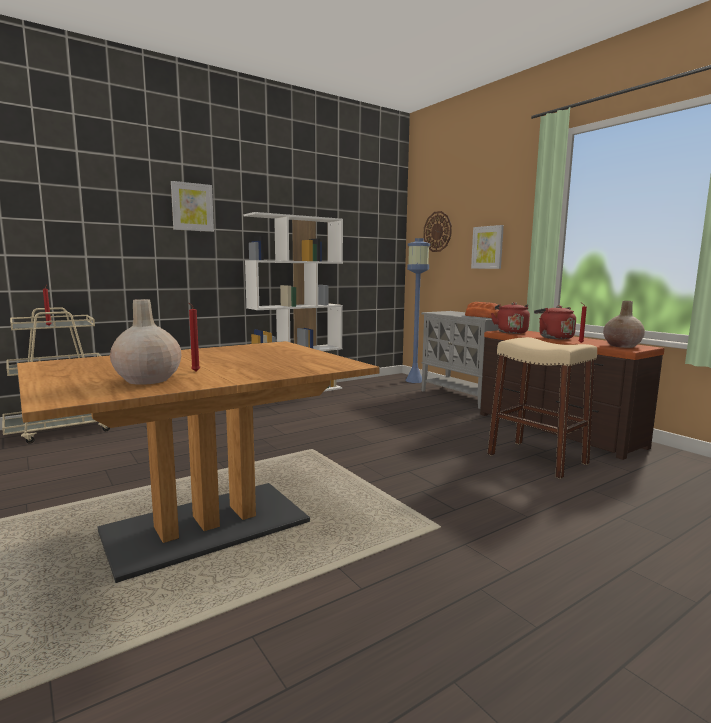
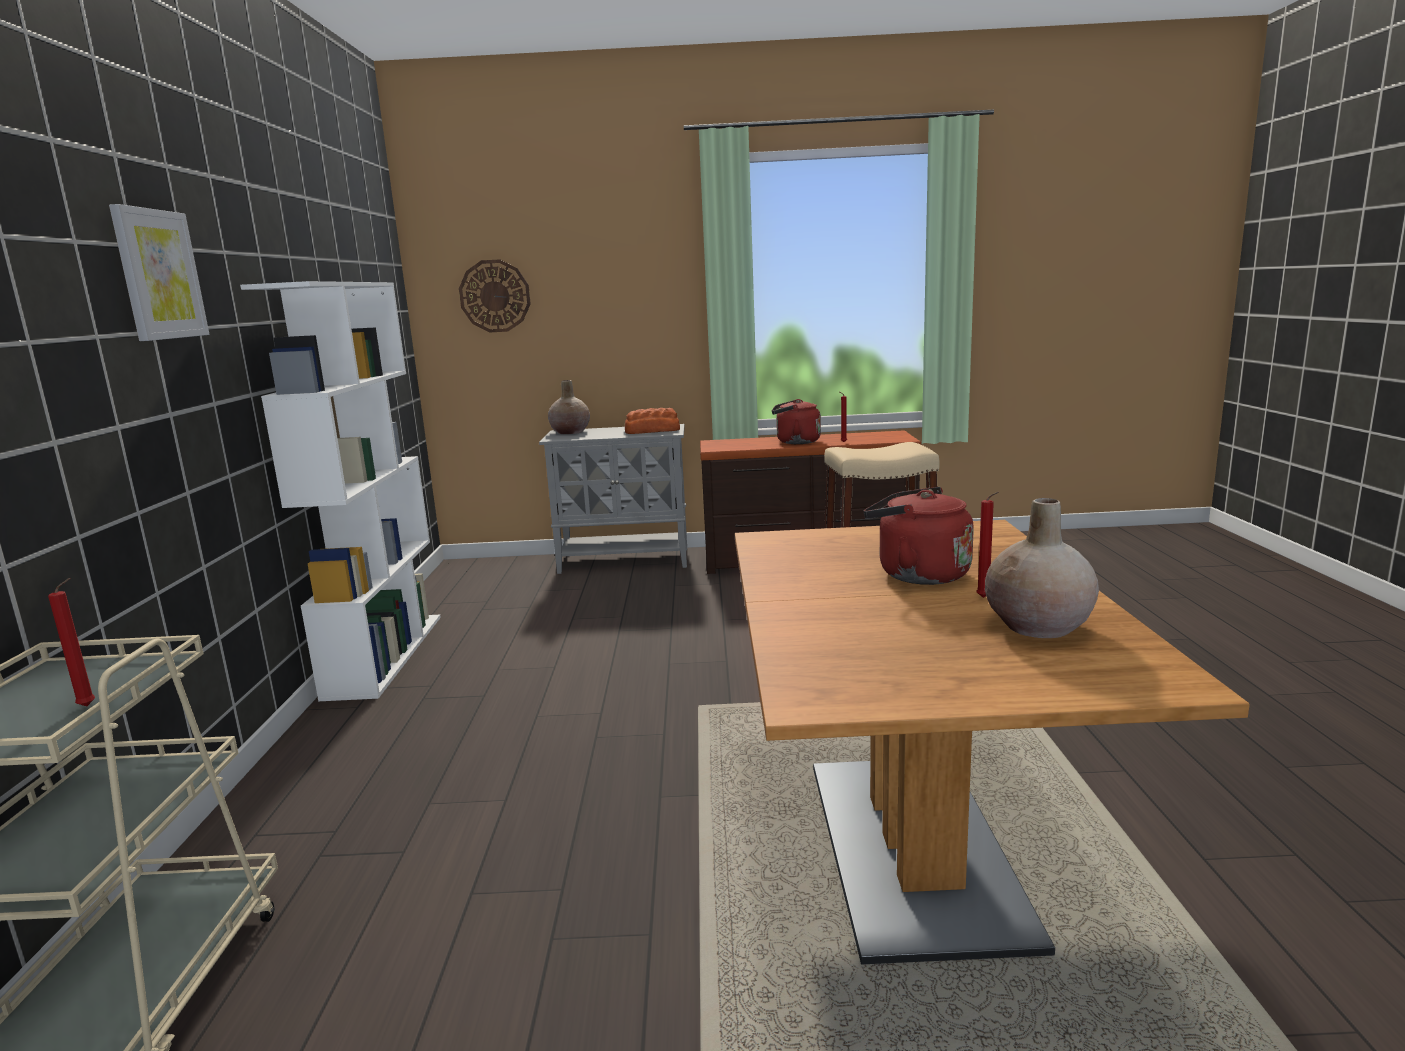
camera: 55 degrees left, 5 degrees up
blue floor lamp [405,238,430,383] -> none
picture [471,225,504,269] -> none
red kettle [491,302,530,334] -> red kettle moved to [864,487,974,585]
beige vase [603,301,645,348] -> beige vase moved to [548,380,590,434]

